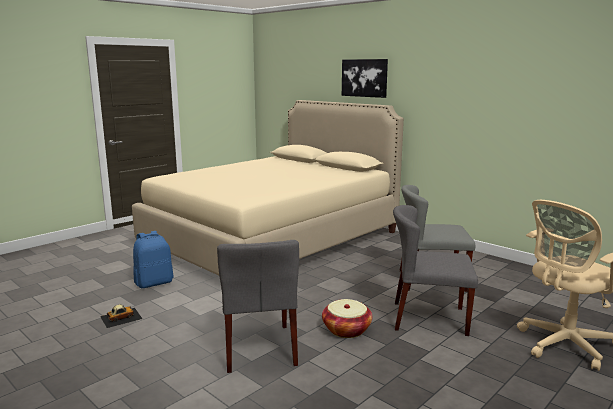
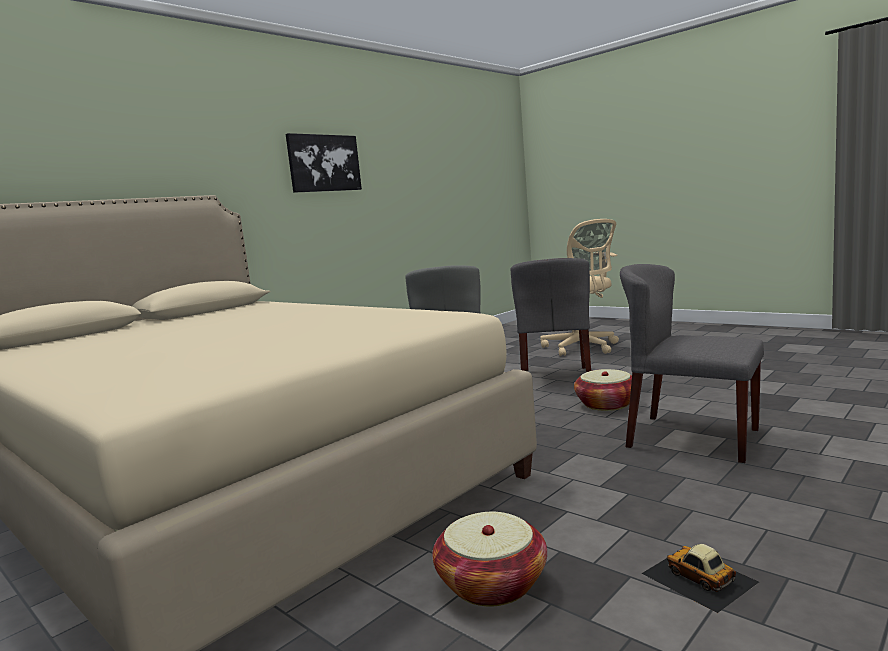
camera: 90 degrees left, 5 degrees down
blue backpack [133,231,174,288] -> basket [433,512,547,607]
grey chair [217,240,299,373] -> grey chair turned 135 degrees counterclockwise [620,264,764,463]
picture [342,59,388,98] -> picture moved to [286,133,362,193]

